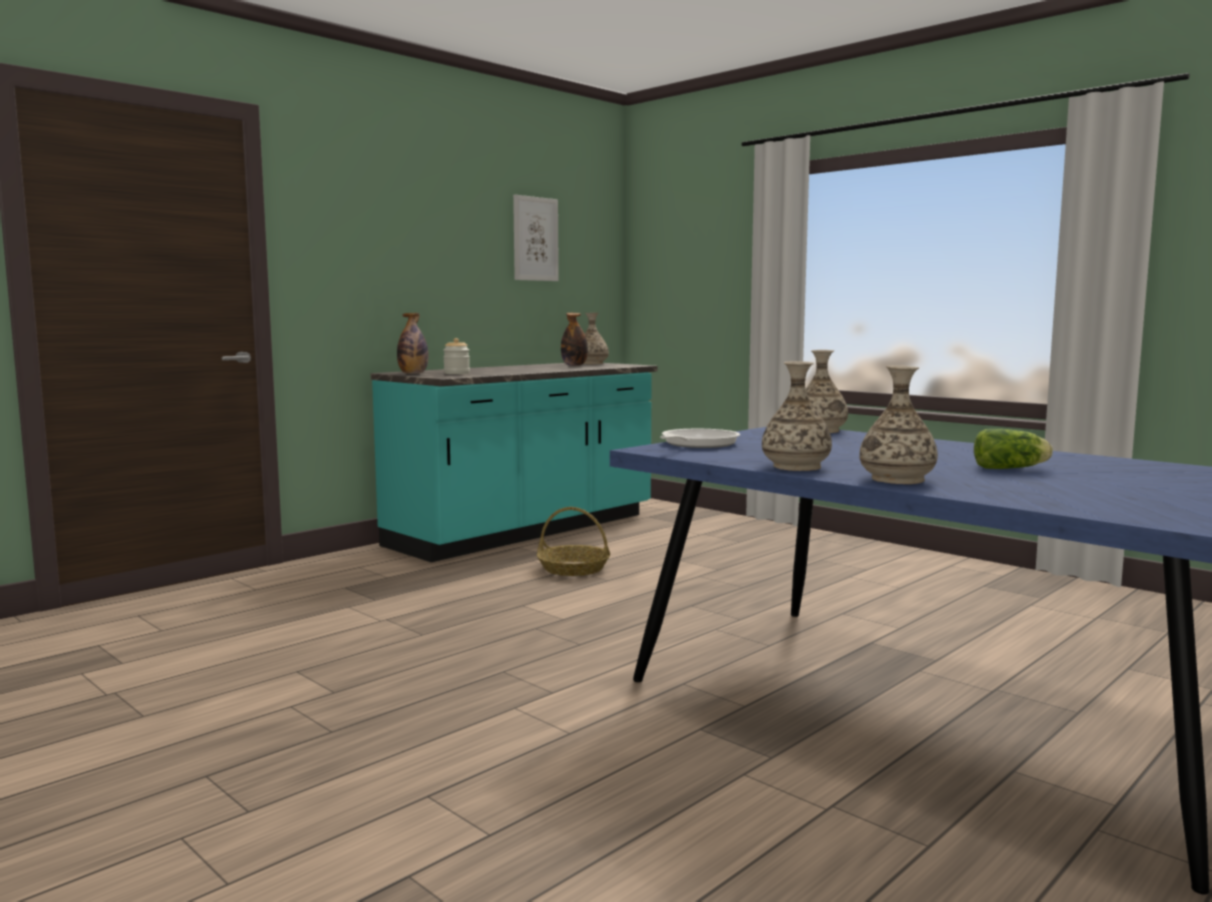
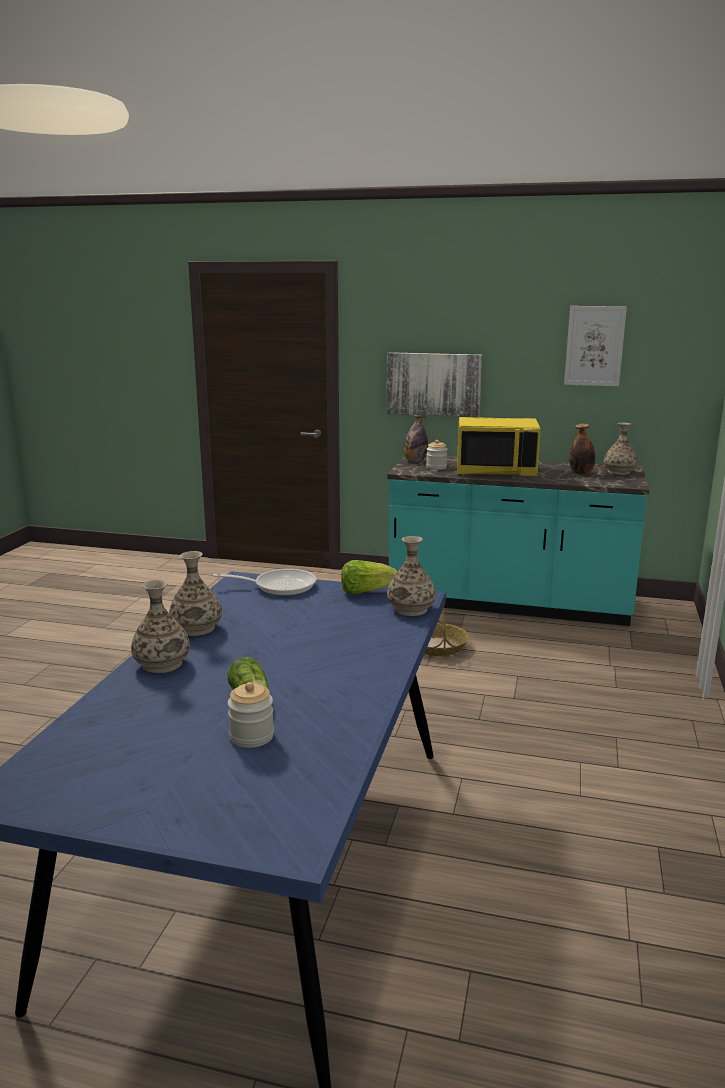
camera: 60 degrees right, 10 degrees up
none -> jar [228,682,274,748]
none -> lettuce [341,560,398,594]
none -> picture [387,352,483,417]
none -> yellow microwave [457,417,541,476]

